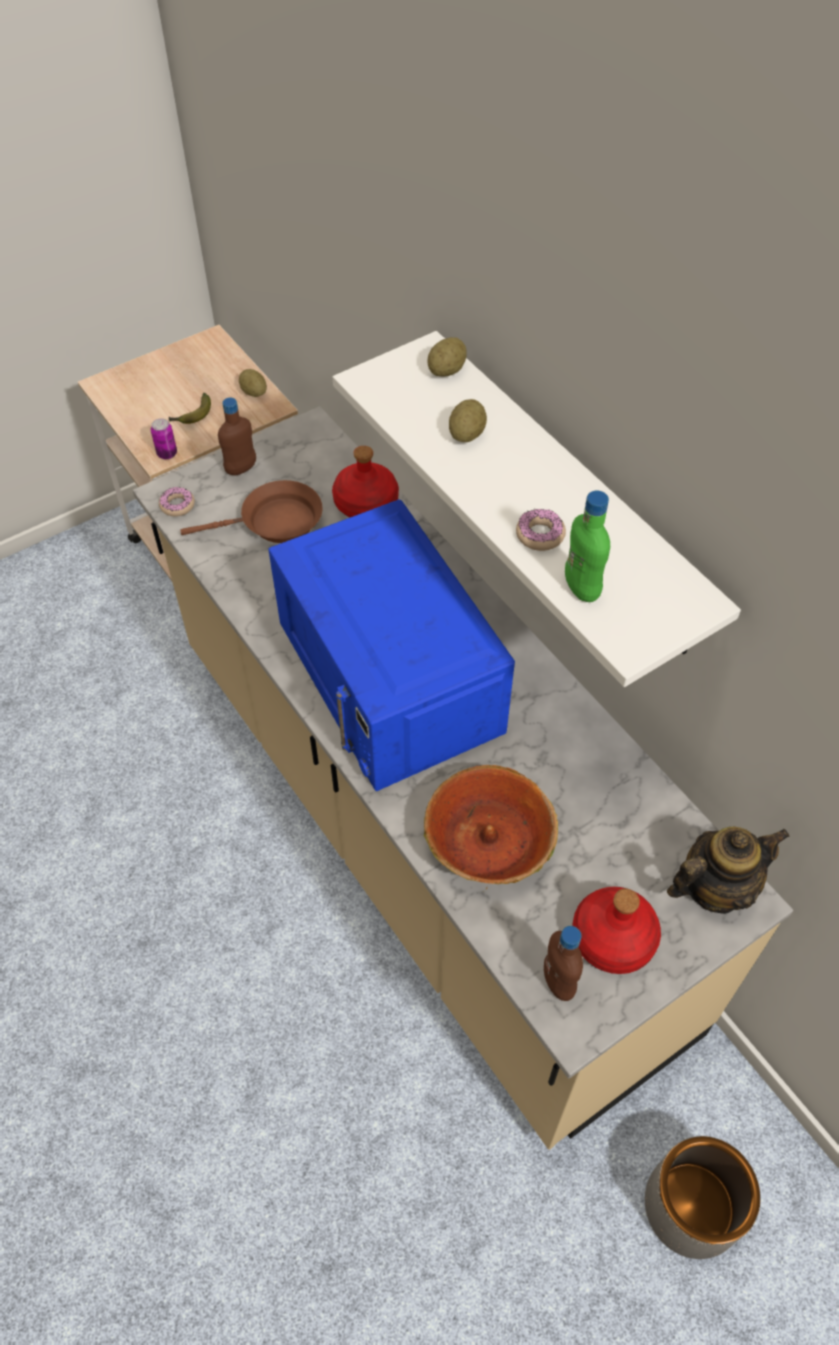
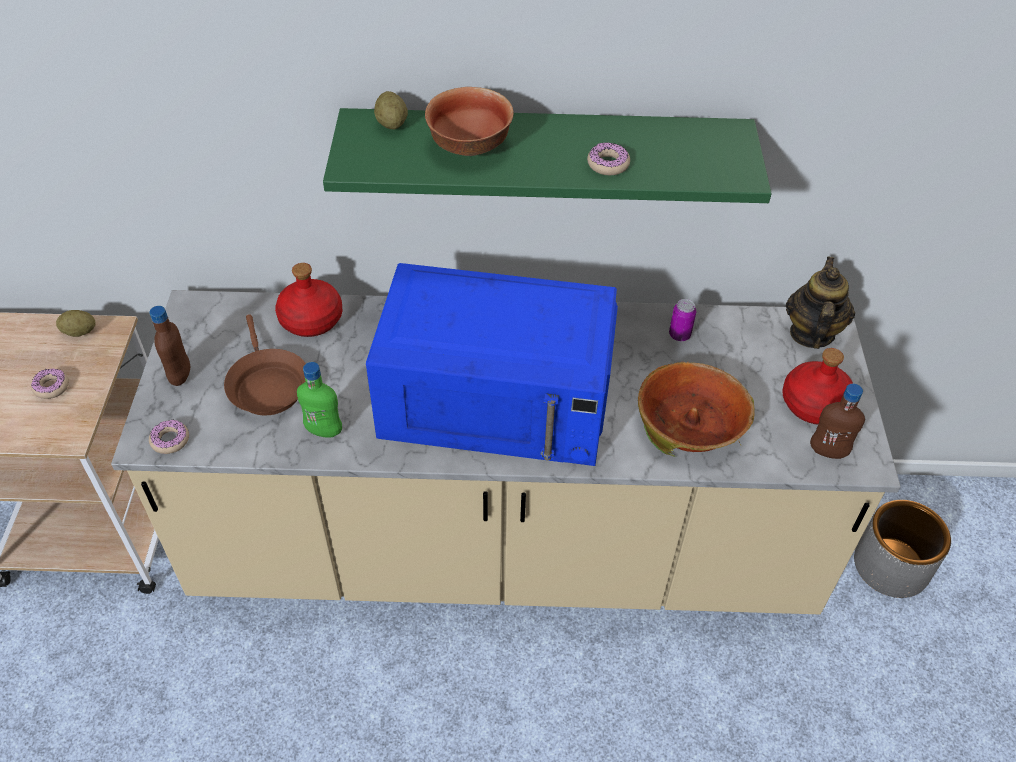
camera: 55 degrees left, 5 degrees down
can [151,418,177,459] -> can moved to [669,299,696,341]
banana [169,393,211,424] -> donut [31,368,69,399]
brown frying pan [181,480,323,543] -> brown frying pan turned 135 degrees clockwise [224,315,306,415]
white shelf [333,331,741,687] -> green shelf [323,108,772,203]
potato [449,399,487,442] -> bowl [425,87,514,156]
green bottle [565,491,610,602] -> green bottle moved to [297,362,342,438]

